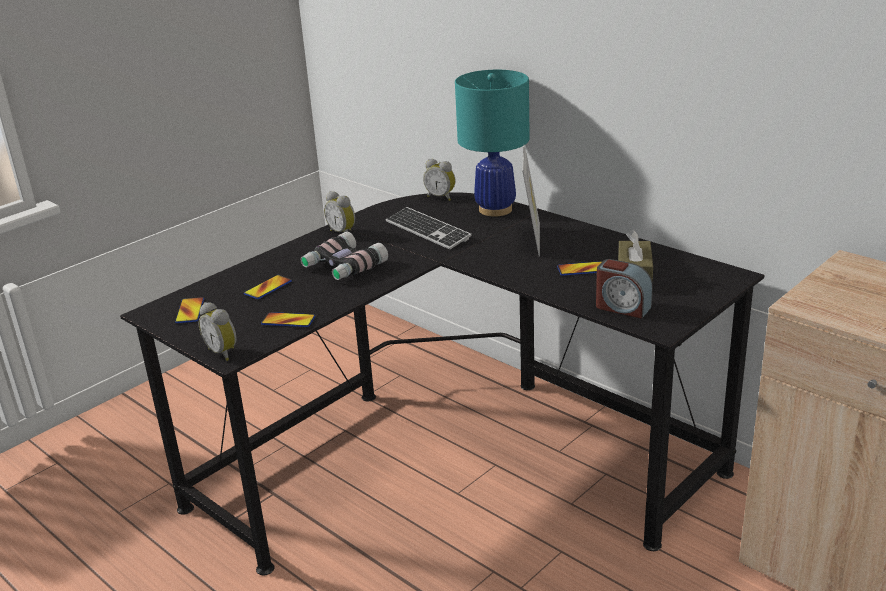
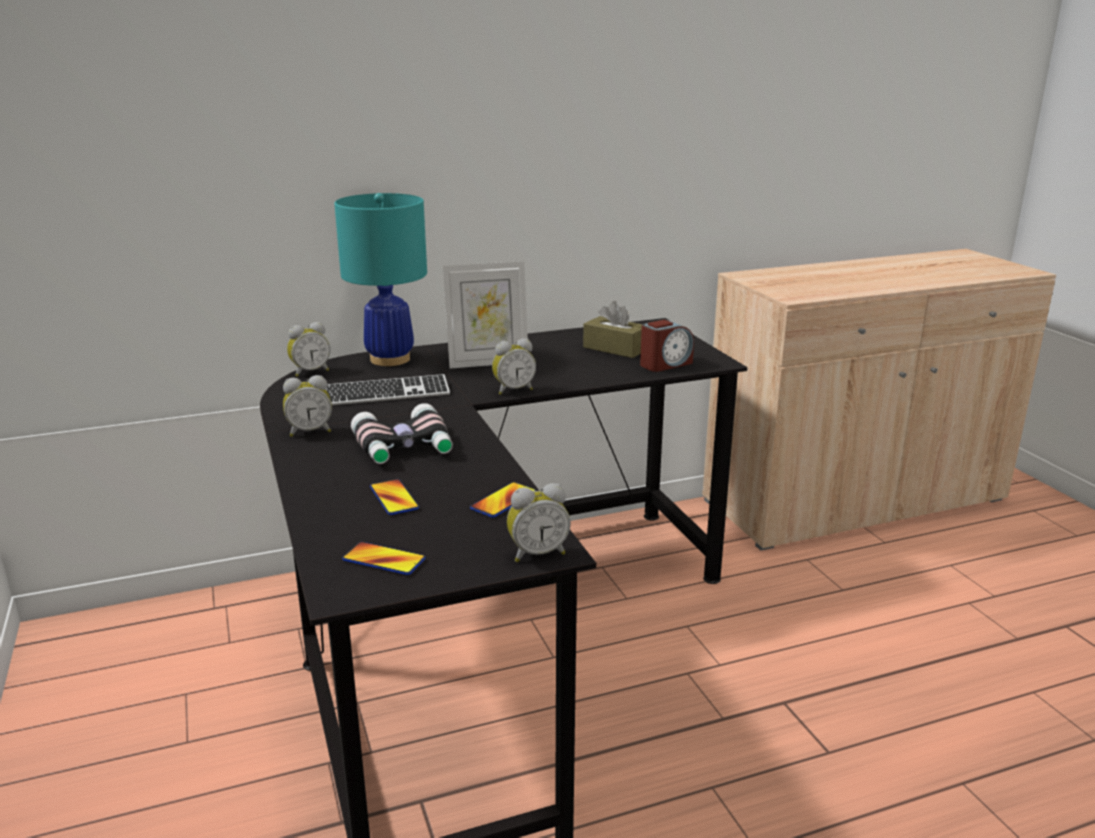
camera: 65 degrees left, 5 degrees down
picture frame [522,145,540,257] -> picture frame turned 135 degrees clockwise [443,261,528,369]
phone [557,261,602,276] -> none
none -> alarm clock [492,338,536,395]

